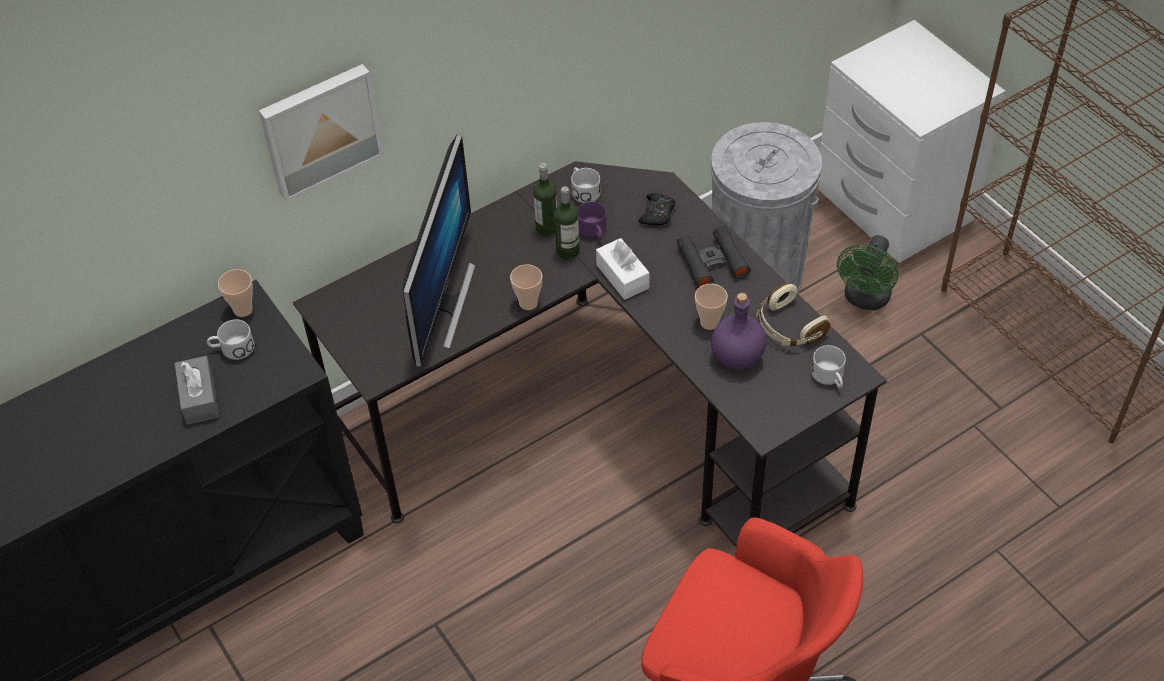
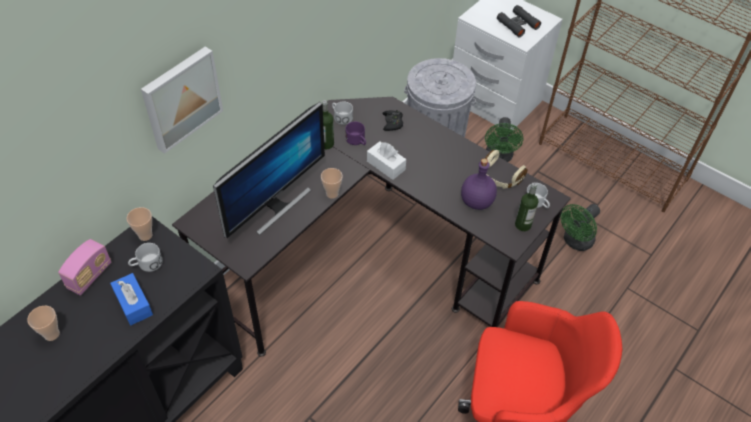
camera: 20 degrees left, 0 degrees up
grey tissue box [175,356,219,425] -> blue tissue box [110,273,153,325]
monitor [402,135,476,367] -> monitor turned 45 degrees clockwise [213,102,325,238]
bottle [554,186,580,260] -> bottle moved to [515,183,538,231]
black binoculars [677,225,751,288] -> black binoculars moved to [497,5,541,37]
cup [695,284,728,330] -> cup moved to [27,306,60,341]
none -> radio [58,239,111,296]
none -> green fan [560,204,600,251]

